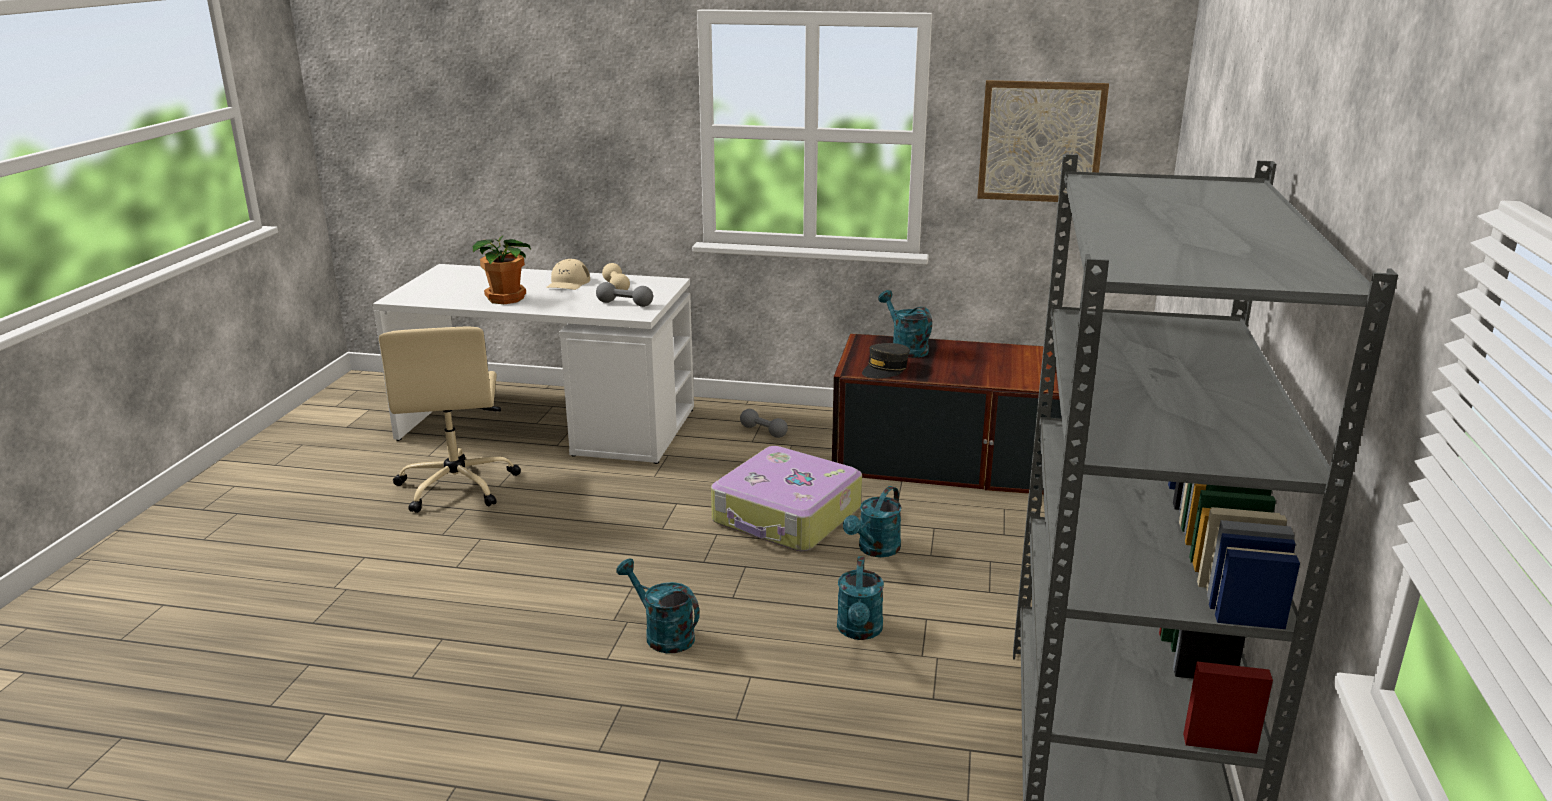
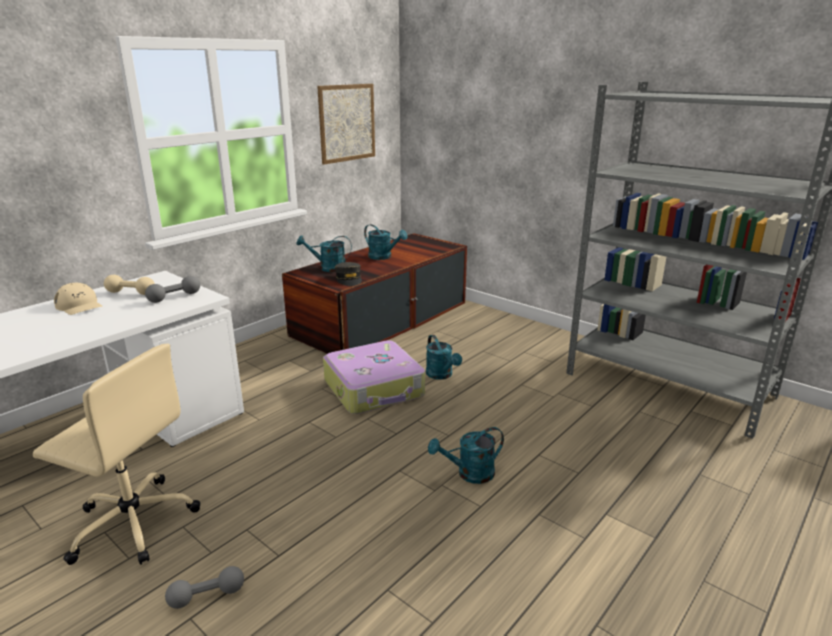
camera: 60 degrees left, 0 degrees up
potted plant [472,236,531,304] -> none
grey dumbbell [740,409,788,438] -> grey dumbbell moved to [165,566,244,609]
turquoise watering can [837,556,884,640] -> turquoise watering can moved to [364,224,407,260]

